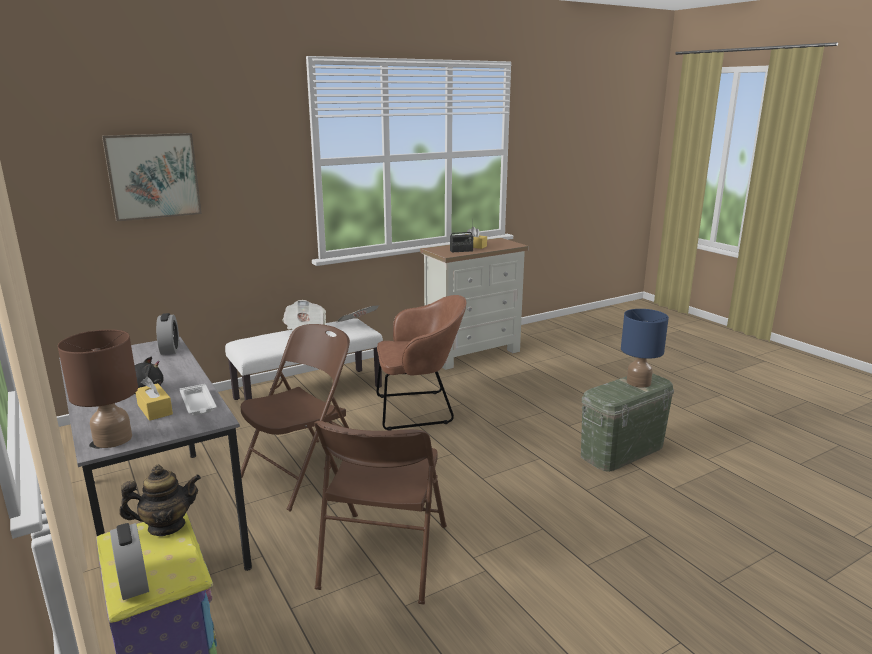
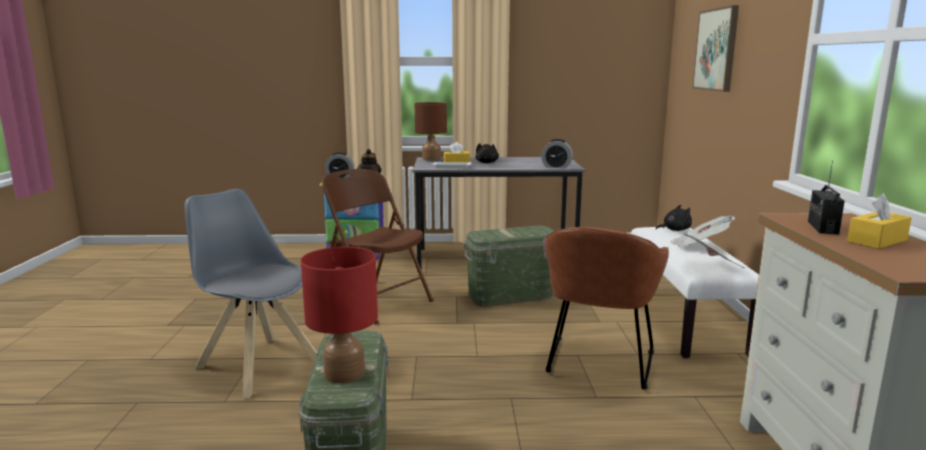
camera: 120 degrees right, 5 degrees down
brown chair [241,324,350,512] -> green storage box [463,226,554,307]
blue table lamp [621,309,669,387] -> red table lamp [301,247,378,383]
none -> grey chair [185,189,317,398]
none -> black plush toy [656,205,692,231]

